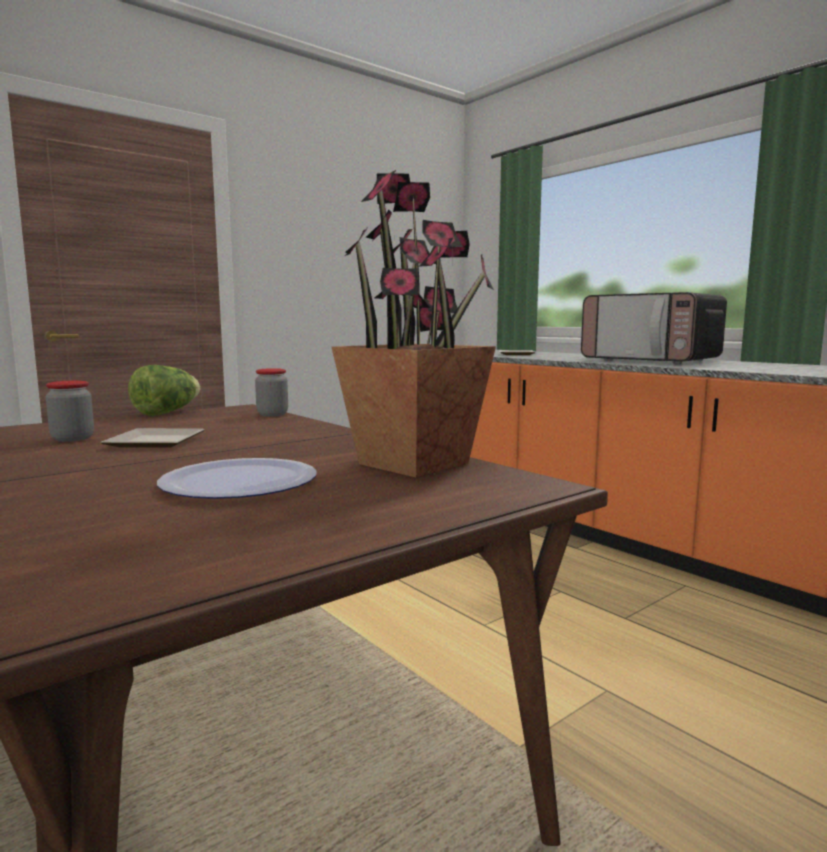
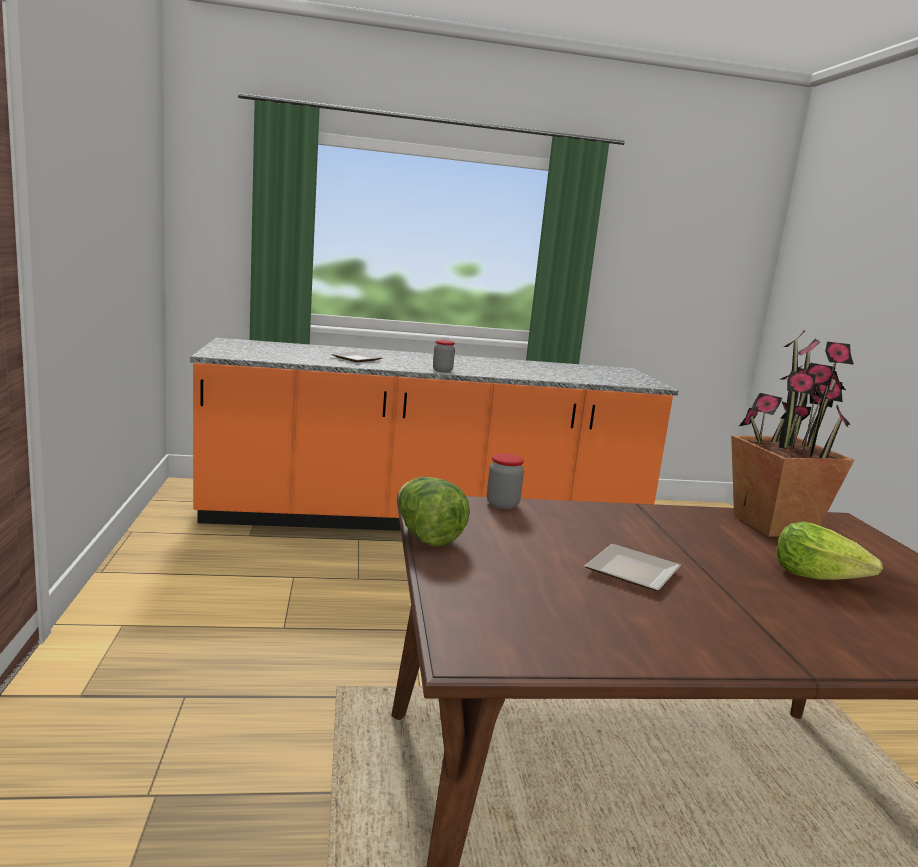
camera: 60 degrees left, 5 degrees up
jar [46,381,94,442] -> jar moved to [433,340,455,372]
plate [157,458,317,499] -> lettuce [777,522,883,580]
microwave [581,292,727,364] -> none

